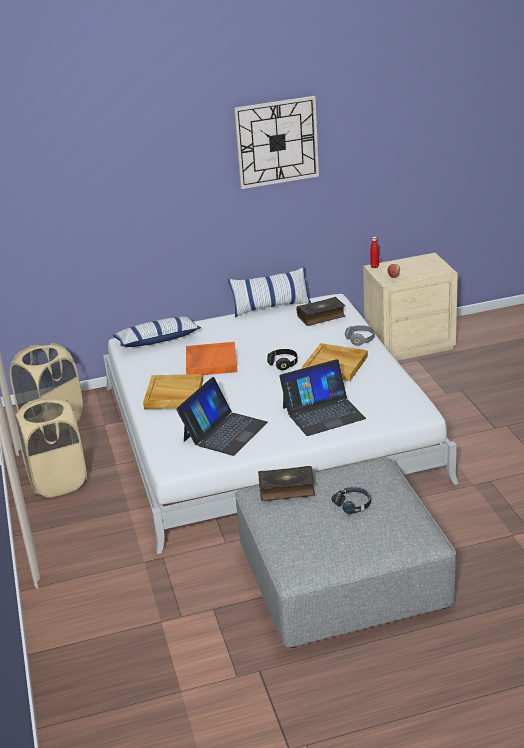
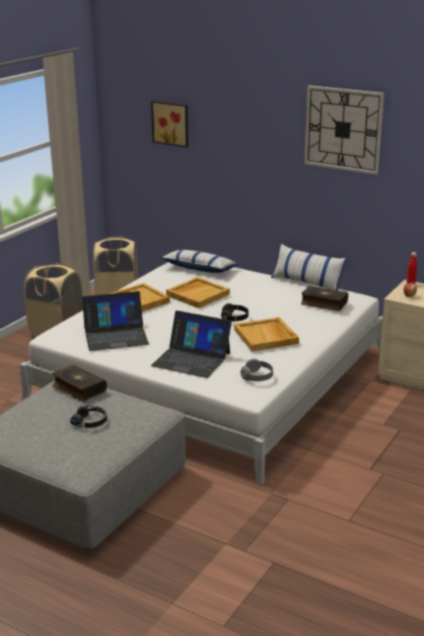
camera: 45 degrees right, 5 degrees down
orange tray [186,342,237,375] -> beige tray [166,277,230,308]
grey headphones [345,325,374,346] -> grey headphones moved to [241,359,273,381]
none -> picture [151,101,188,147]

